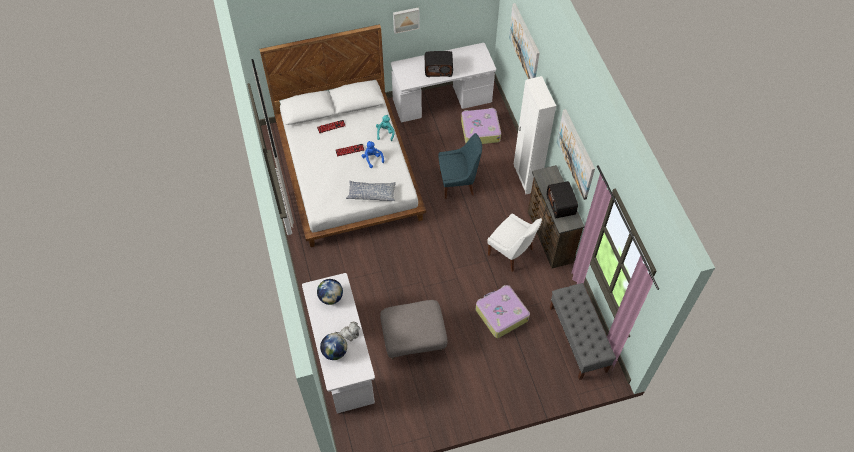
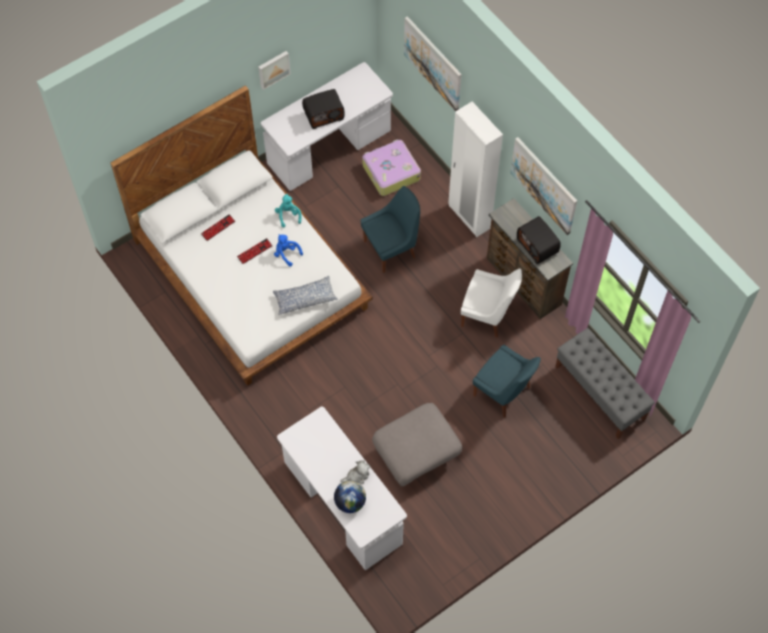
camera: 20 degrees left, 5 degrees up
globe [317,279,343,305] -> none
suitcase [476,285,530,338] -> blue chair [473,345,541,418]

